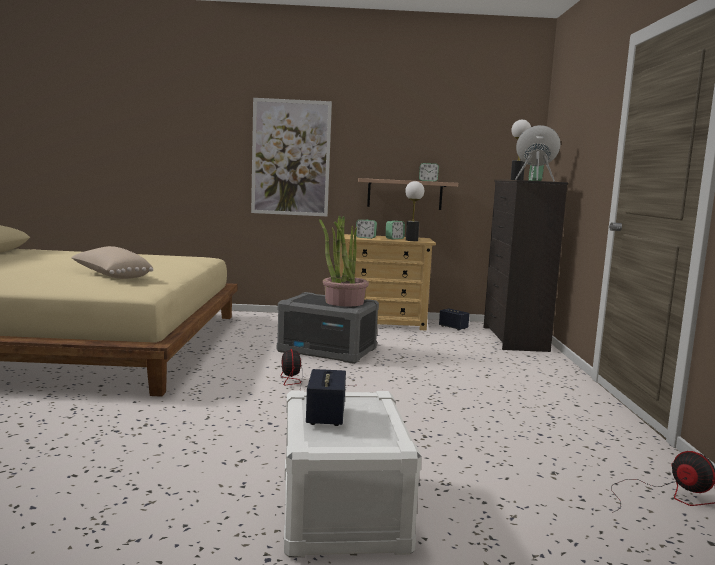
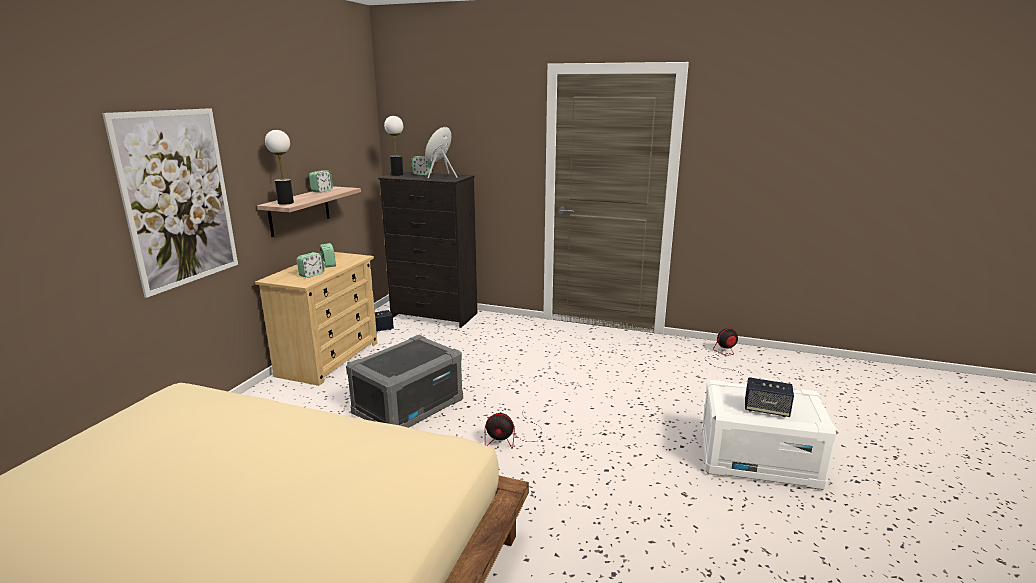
camera: 70 degrees left, 10 degrees up
beige pillow [71,246,153,279] -> none
potted plant [319,216,369,306] -> none
table lamp [405,181,424,241] -> table lamp moved to [265,130,294,205]

